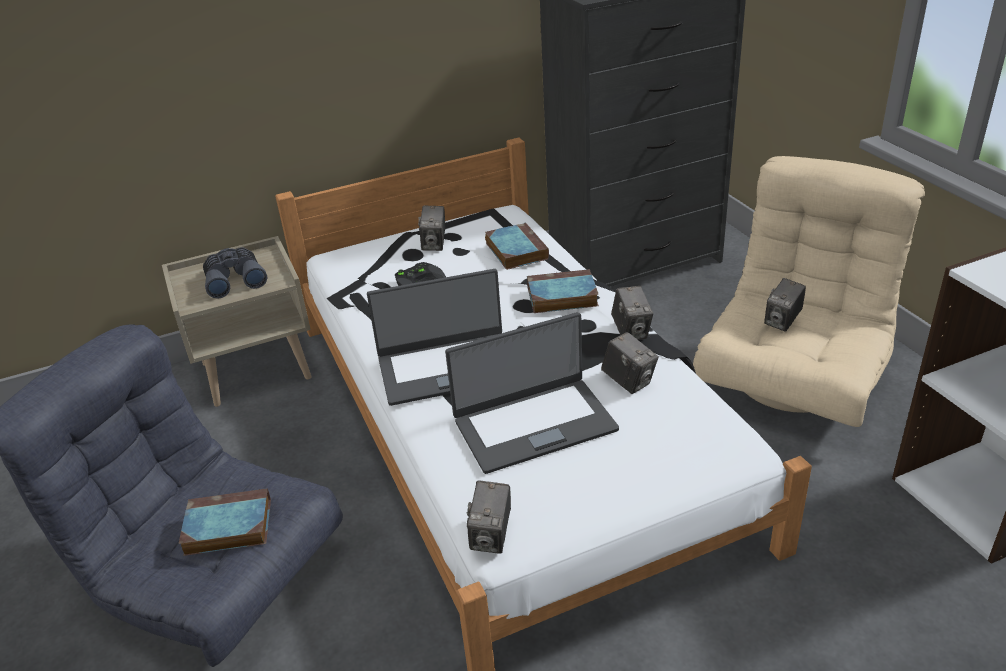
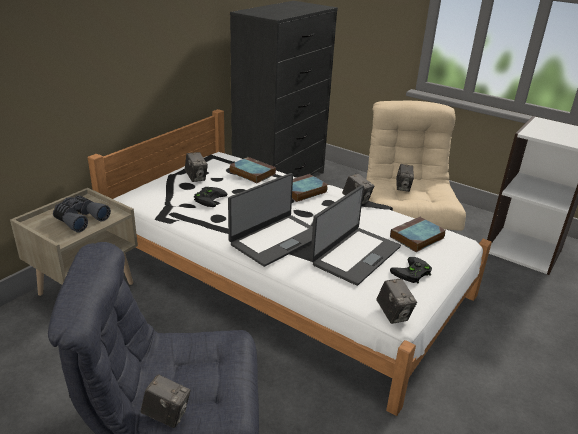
camera: 35 degrees left, 5 degrees down
book [179,488,271,556] -> book moved to [390,217,446,252]
camera [601,332,659,394] -> camera moved to [141,374,190,428]
none -> black game controller [390,257,432,284]

